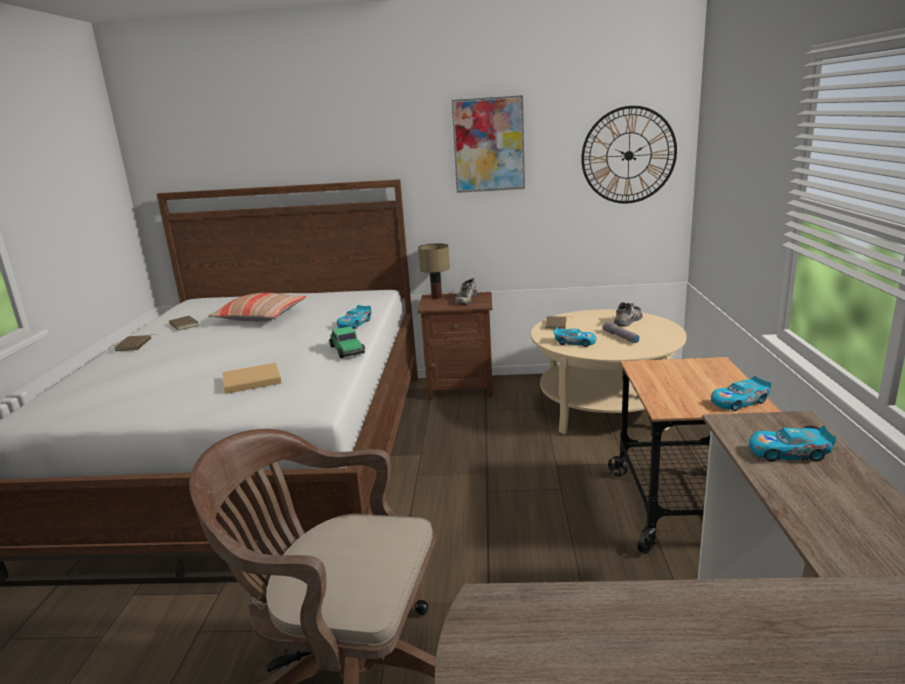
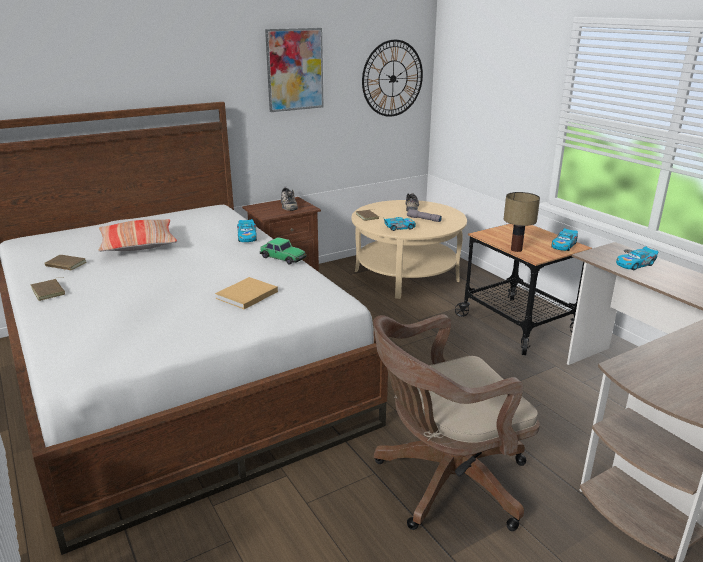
camera: 35 degrees left, 5 degrees up
table lamp [418,243,450,299] -> table lamp moved to [504,192,540,252]

